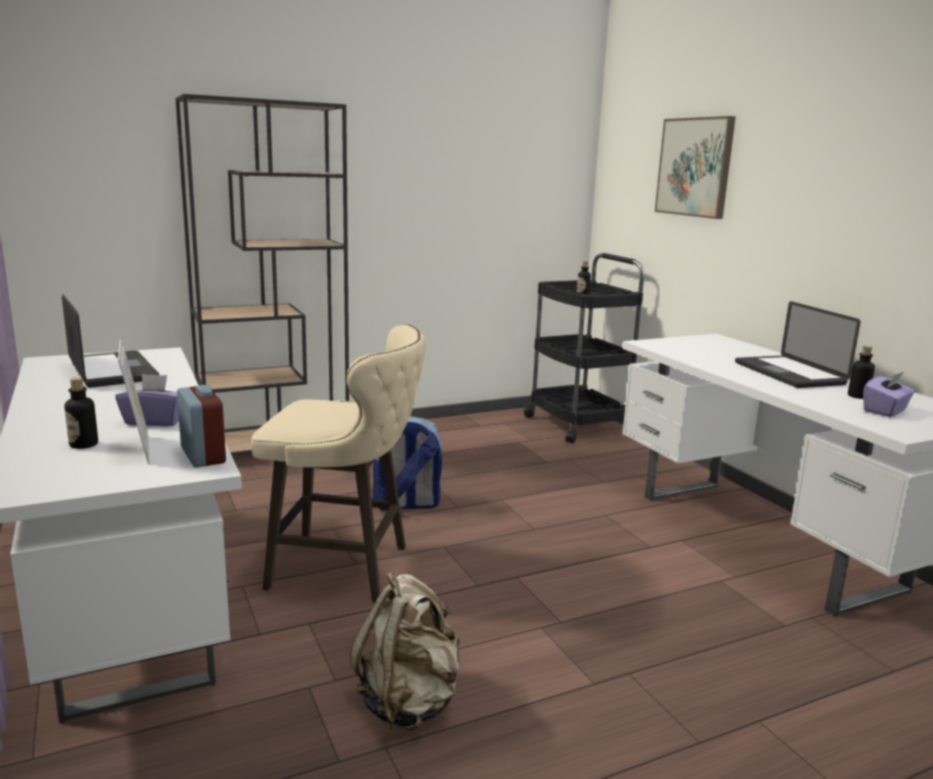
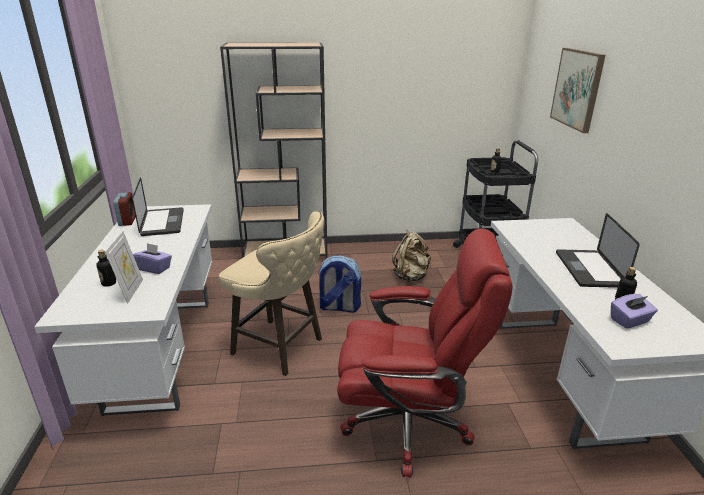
camera: 20 degrees right, 10 degrees up
alarm clock [177,384,226,468] -> alarm clock moved to [113,192,135,226]
beige backpack [350,572,460,731] -> beige backpack moved to [392,229,431,282]
none -> red office chair [337,229,512,478]

